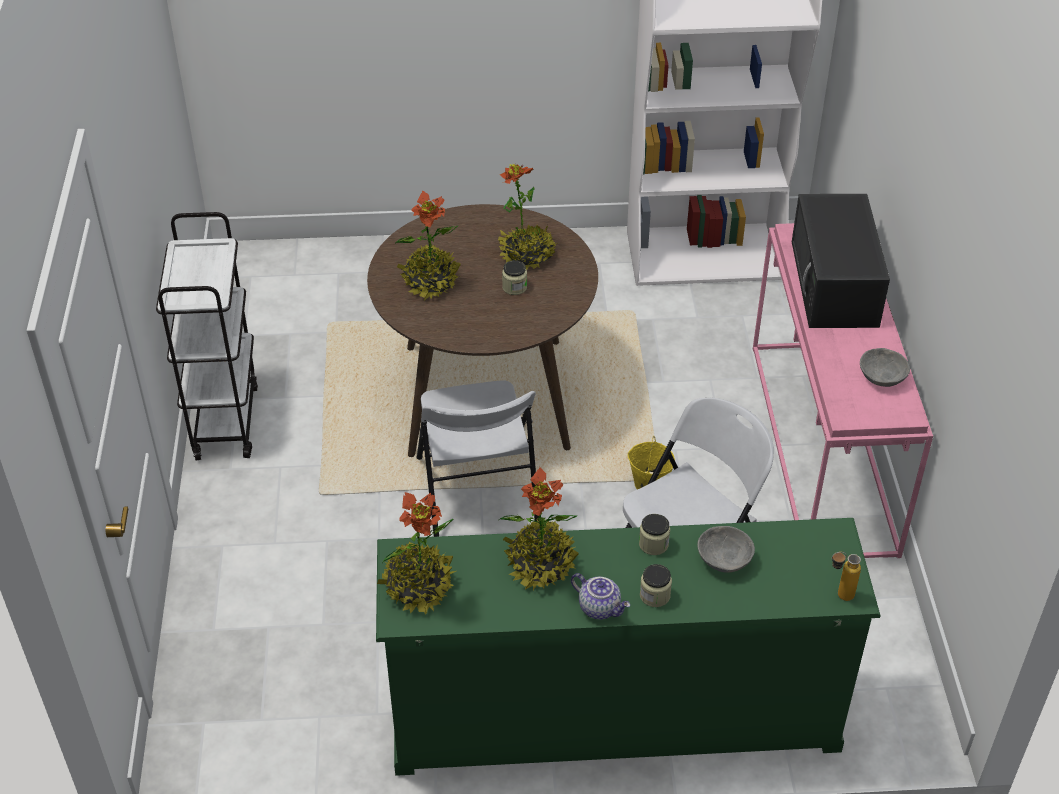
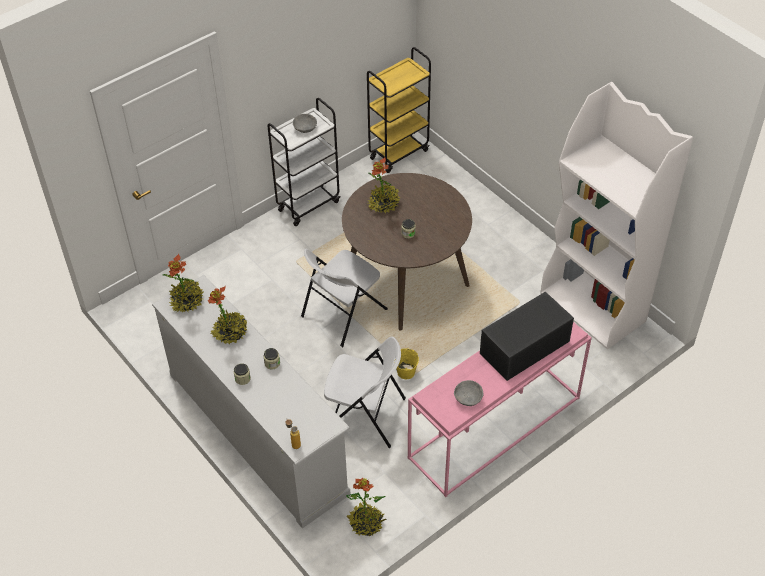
camera: 55 degrees right, 5 degrees up
green cabinet [376,518,880,776] -> white cabinet [152,275,351,528]
potted plant [498,163,557,270] -> potted plant moved to [346,478,386,536]
teapot [571,573,630,619] -> none
grey bowl [697,526,755,573] -> grey bowl moved to [293,114,317,133]
none -> yellow cart [367,47,431,173]

